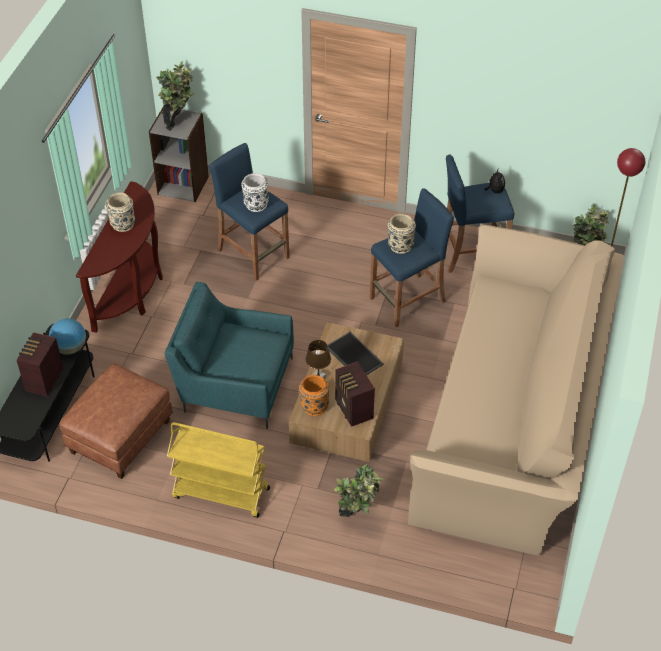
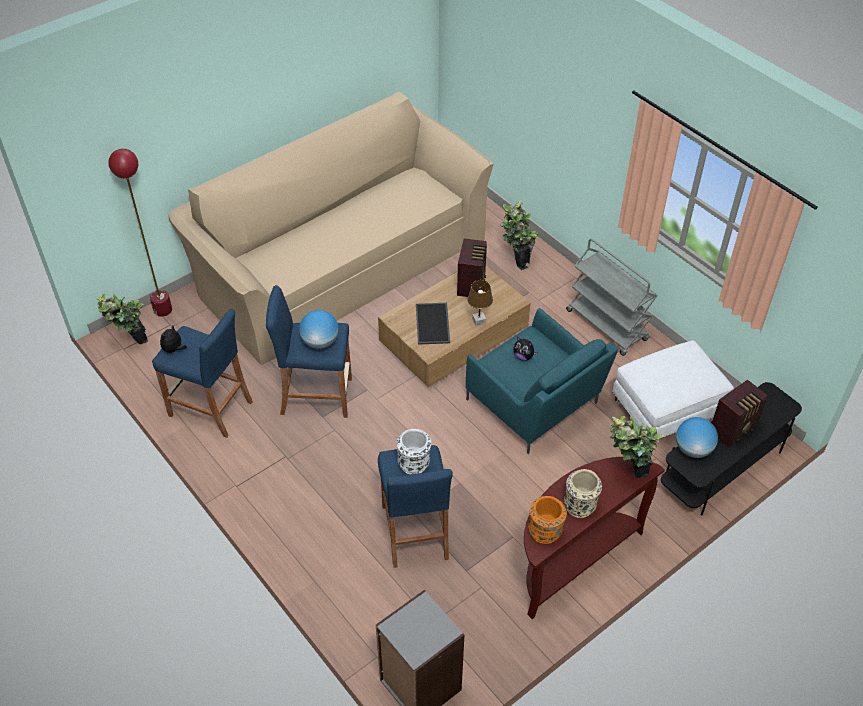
camera: 145 degrees left, 0 degrees up
brown ottoman [59,363,173,479] -> white ottoman [612,340,734,439]
potted plant [156,61,194,131] -> potted plant moved to [609,416,664,478]
yellow cart [167,422,270,518] -> grey cart [566,238,658,356]
orange vase [299,375,329,416] -> orange vase moved to [528,496,567,544]
beige vase [388,214,416,254] -> globe [299,310,339,349]
none -> plush toy [513,337,538,361]

